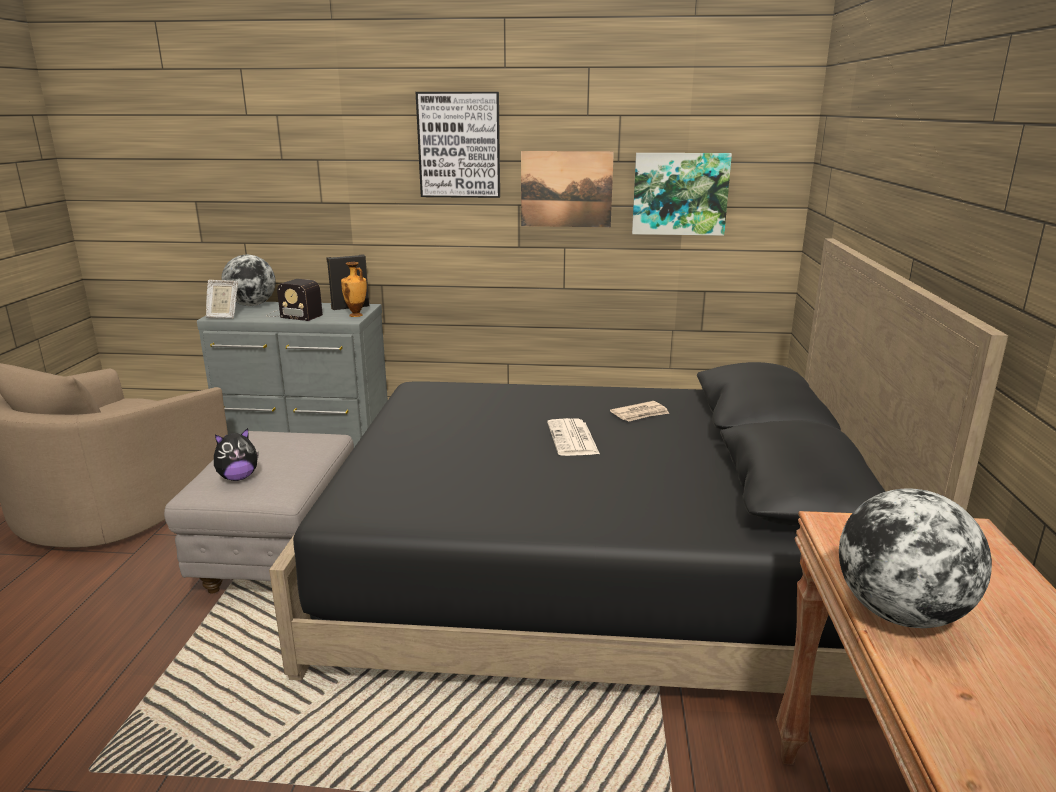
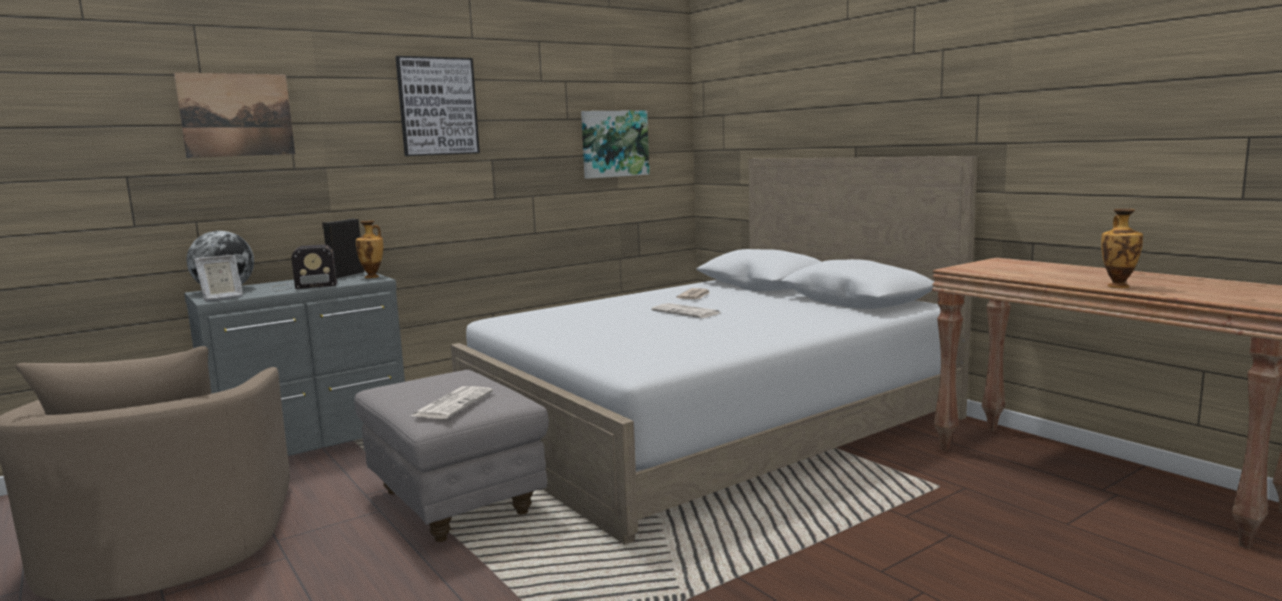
camera: 40 degrees left, 10 degrees down
plush toy [214,428,259,481] -> newspaper [411,386,493,419]
black bed [269,239,1008,698] -> white bed [451,156,978,545]
picture [521,151,614,227] -> picture moved to [174,72,295,158]
globe [839,488,992,628] -> none
none -> vase [1101,209,1143,288]

